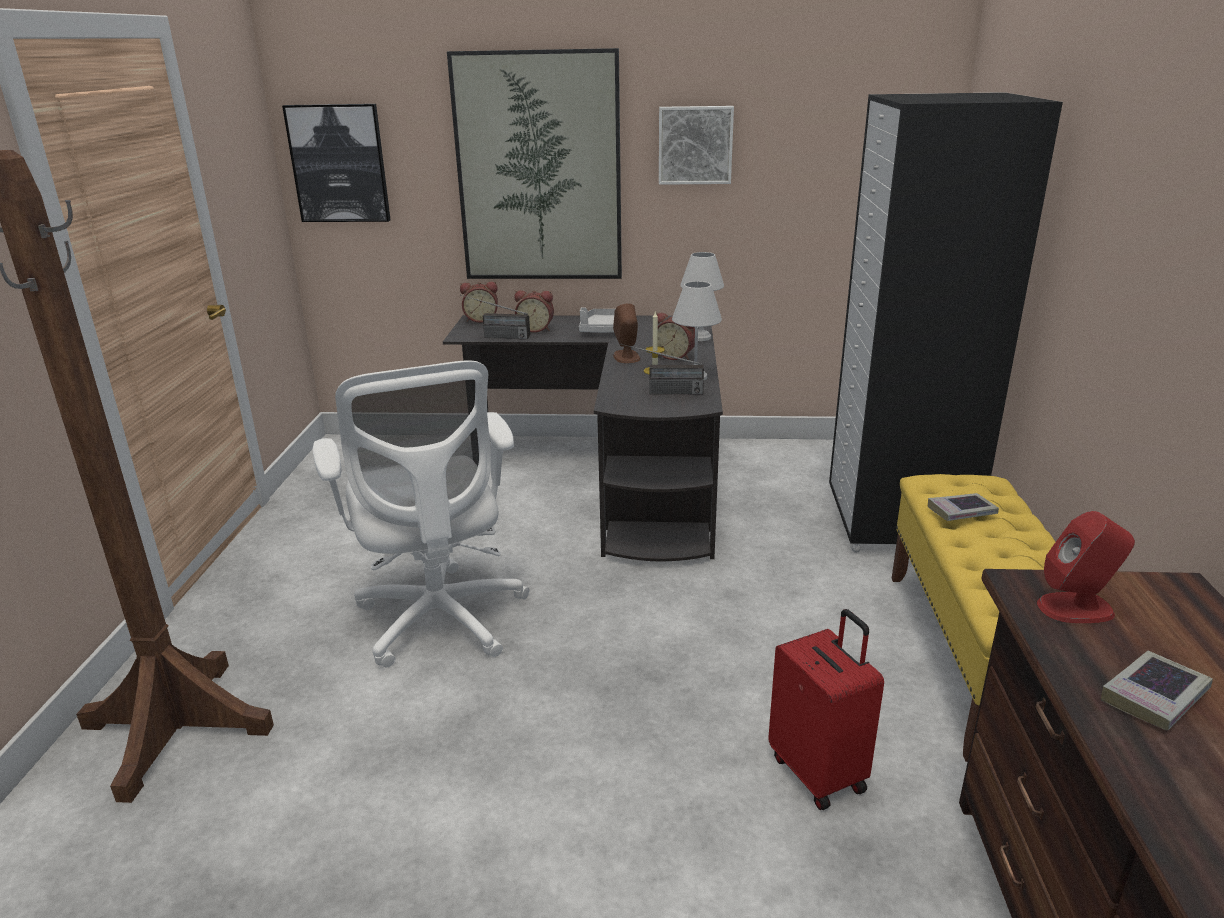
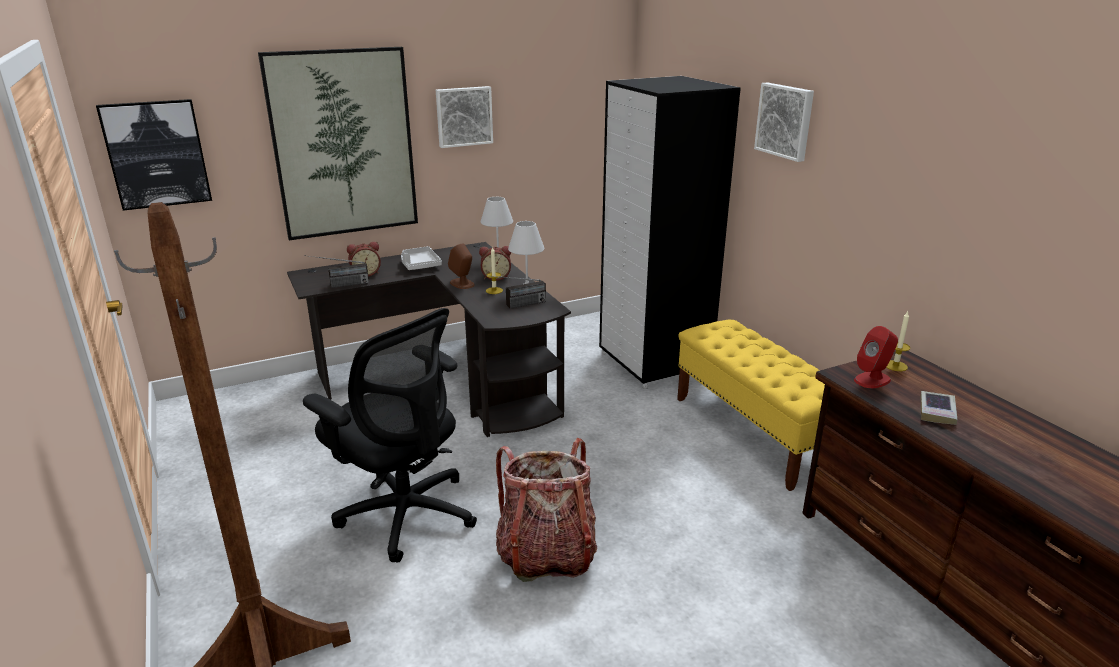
camera: 30 degrees left, 0 degrees up
white office chair [313,361,529,667] -> black office chair [303,308,477,562]
alarm clock [460,282,498,323] -> none
red suitcase [768,609,884,810] -> none
book [927,493,999,521] -> none
none -> backpack [496,438,598,582]
none -> picture [754,83,814,162]
none -> candle [886,311,910,371]

